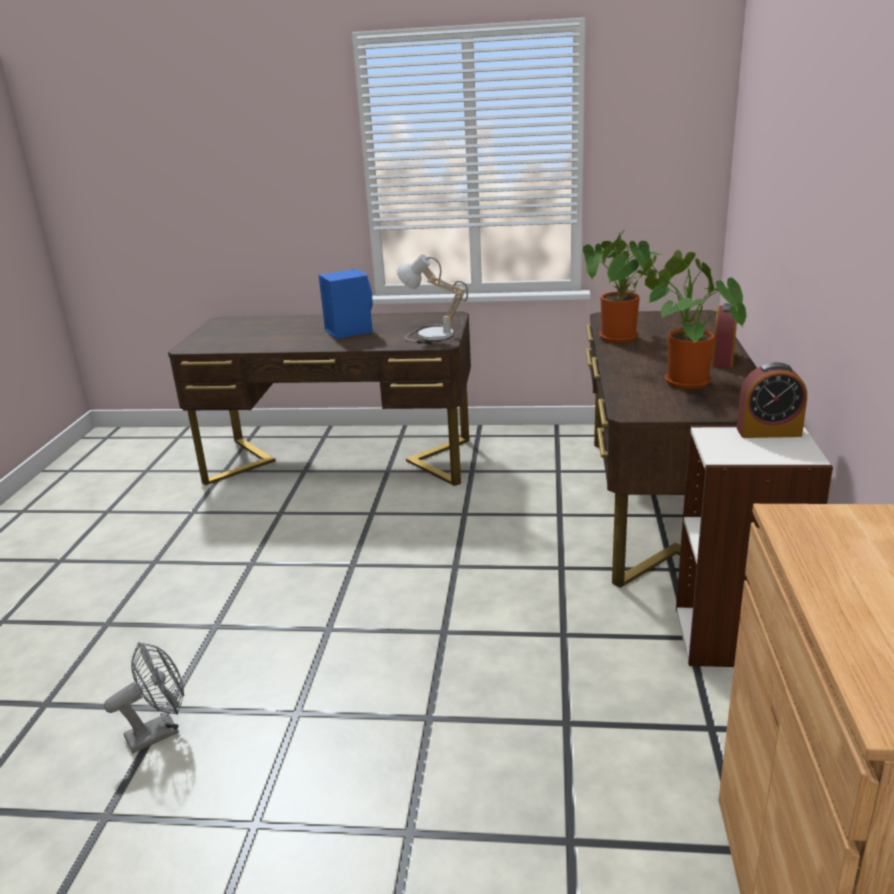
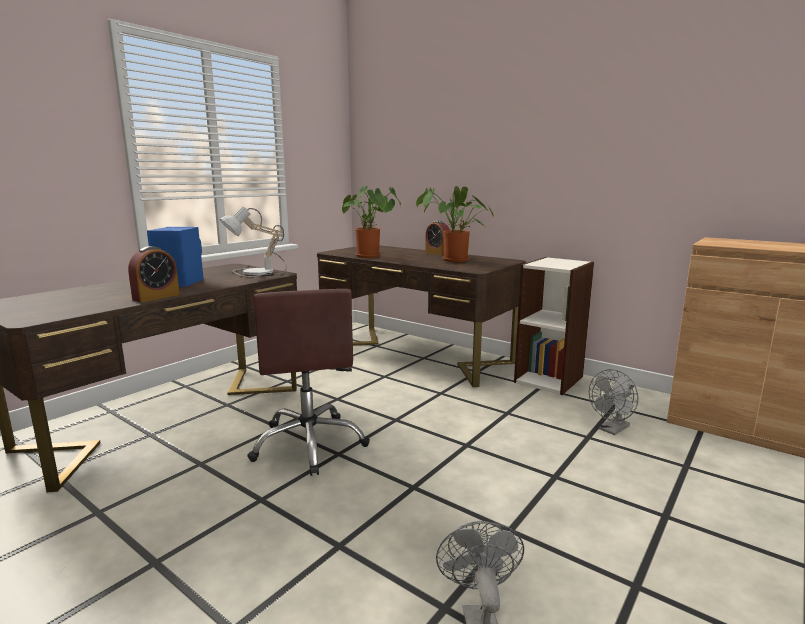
camera: 60 degrees left, 10 degrees down
alarm clock [737,362,807,438] -> alarm clock moved to [128,246,180,302]
none -> brown office chair [247,289,370,476]
none -> grey fan [589,369,638,435]

